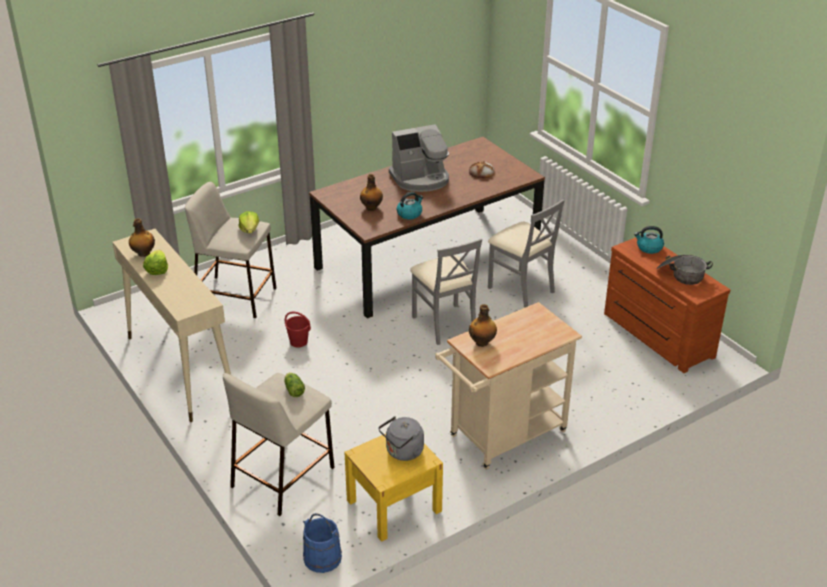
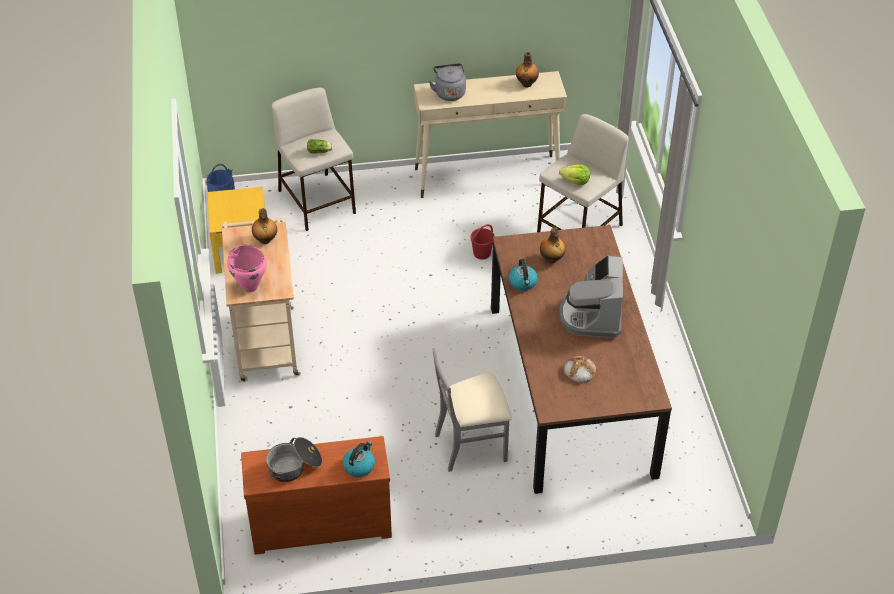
camera: 115 degrees right, 10 degrees up
lettuce [143,250,168,275] -> none
grey kettle [378,416,424,461] -> grey kettle moved to [429,63,466,101]
grey chair [410,238,482,345] -> none
none -> pink cooking pot [227,245,267,292]

